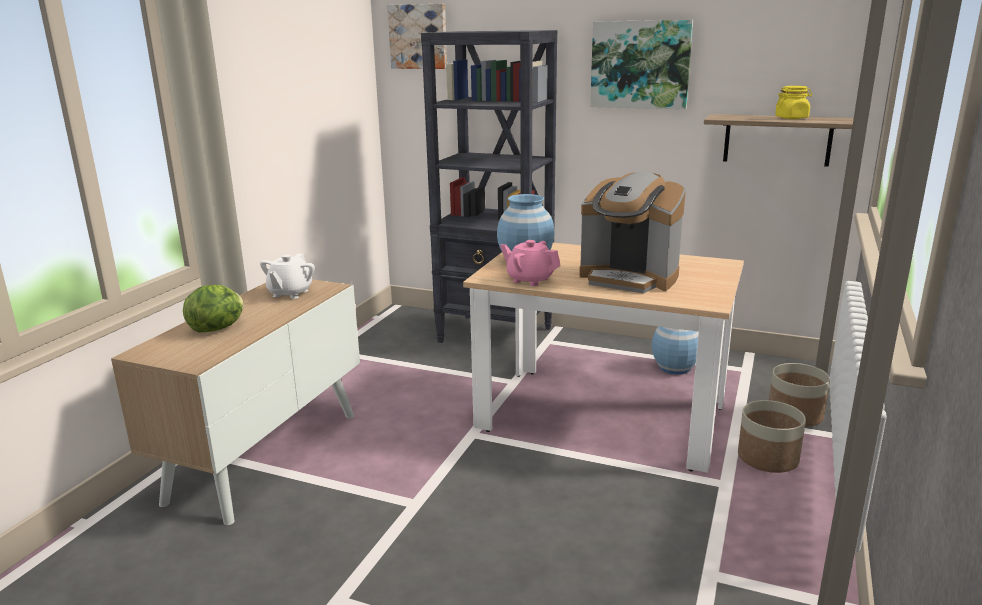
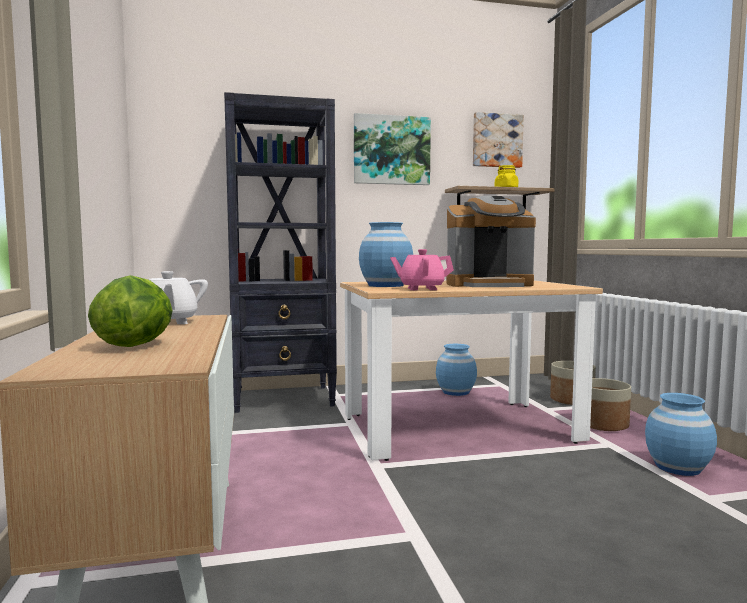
camera: 35 degrees left, 15 degrees down
picture [387,4,447,69] -> picture moved to [473,112,524,168]
none -> blue vase [645,393,717,476]

